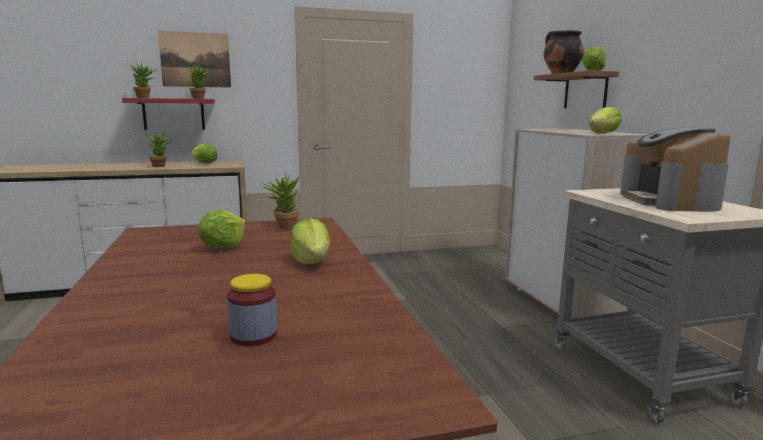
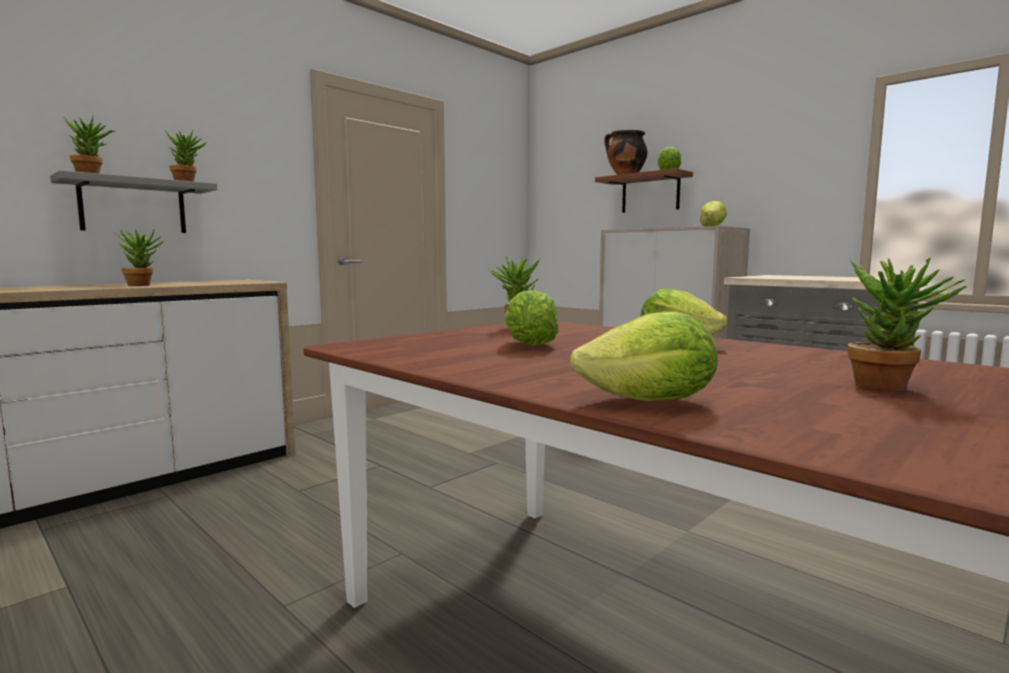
camera: 30 degrees left, 5 degrees down
red shelf [122,98,215,130] -> grey shelf [50,170,217,233]
picture [158,31,231,88] -> none
lettuce [191,143,218,164] -> lettuce moved to [570,311,718,401]
jar [227,274,277,346] -> potted plant [848,257,967,392]
coffee machine [620,128,731,212] -> none

